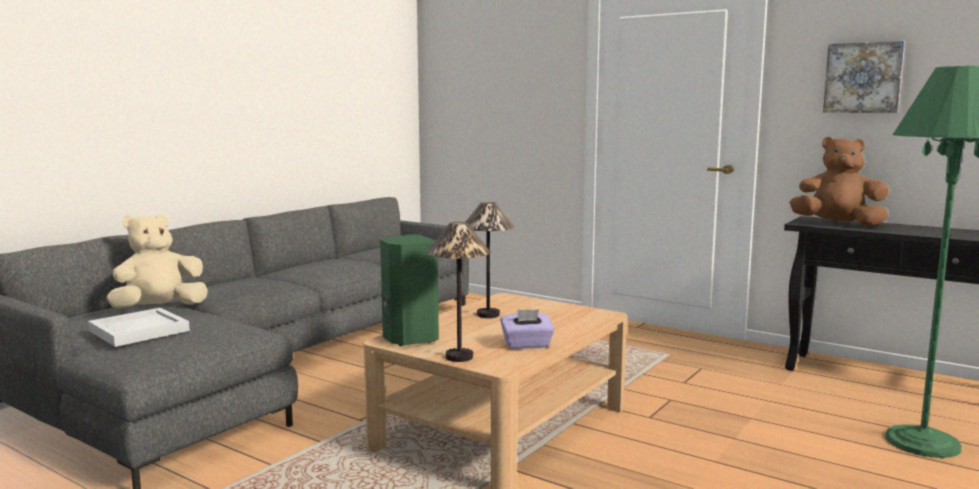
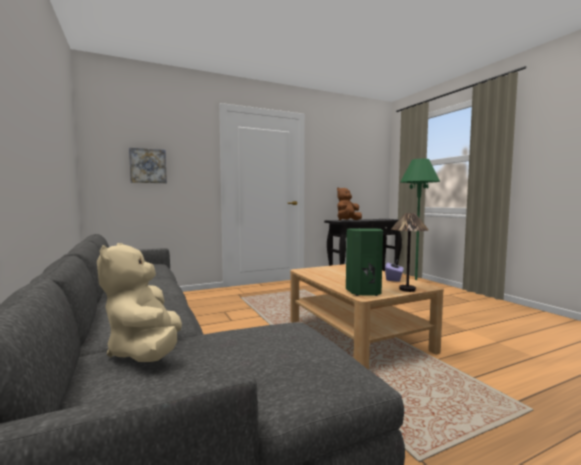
camera: 60 degrees left, 5 degrees down
white tray [88,308,190,347] -> none
table lamp [466,202,515,318] -> none
picture [823,41,905,113] -> picture moved to [129,148,167,183]

